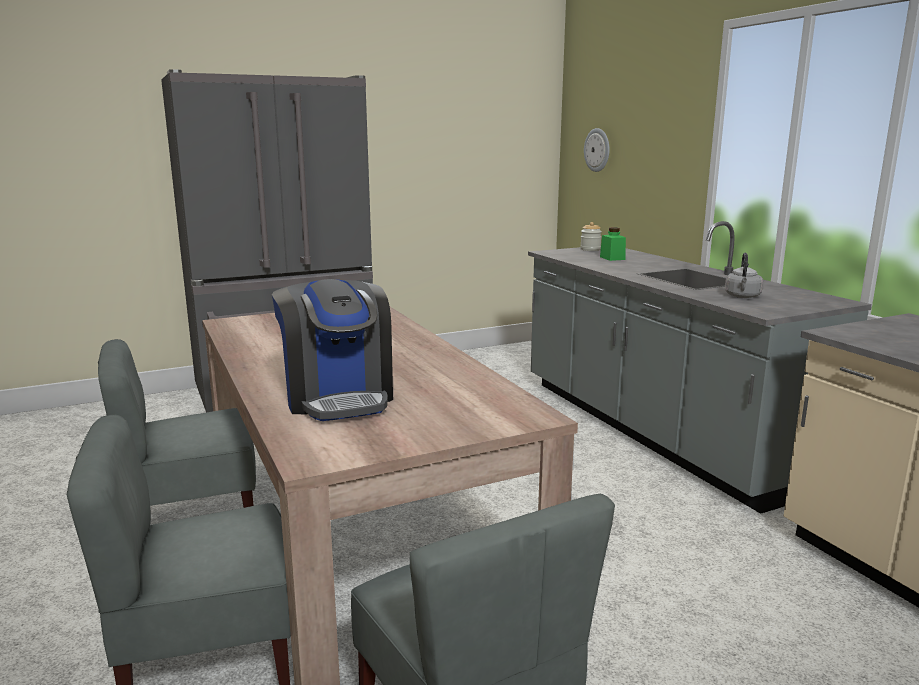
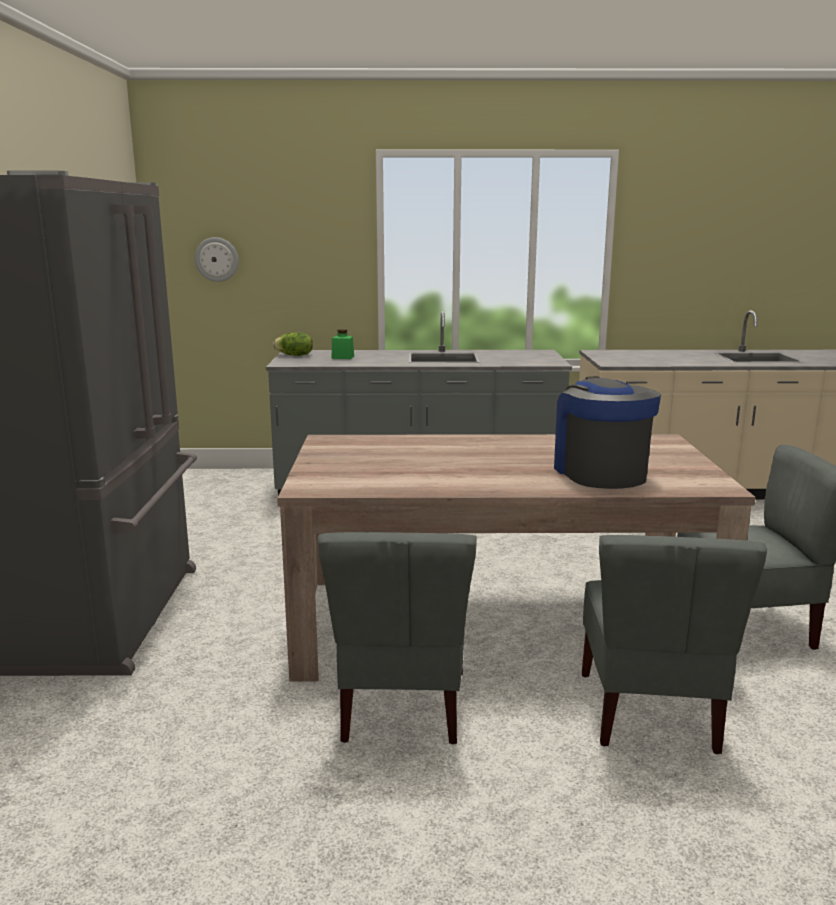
camera: 65 degrees left, 0 degrees up
coffee machine [272,279,393,421] -> coffee machine turned 105 degrees counterclockwise [554,376,661,489]
jar [580,222,602,251] -> lettuce [273,332,313,356]
grey kettle [725,253,763,298] -> none

